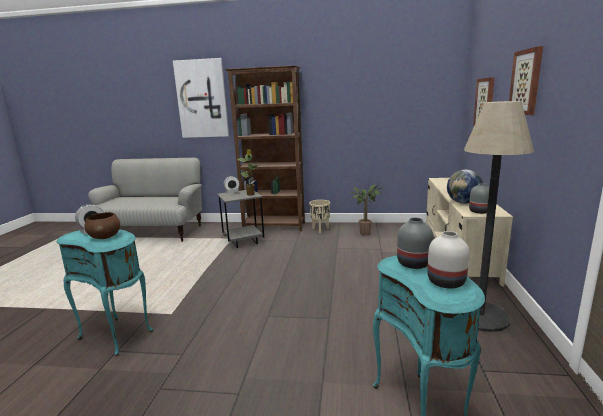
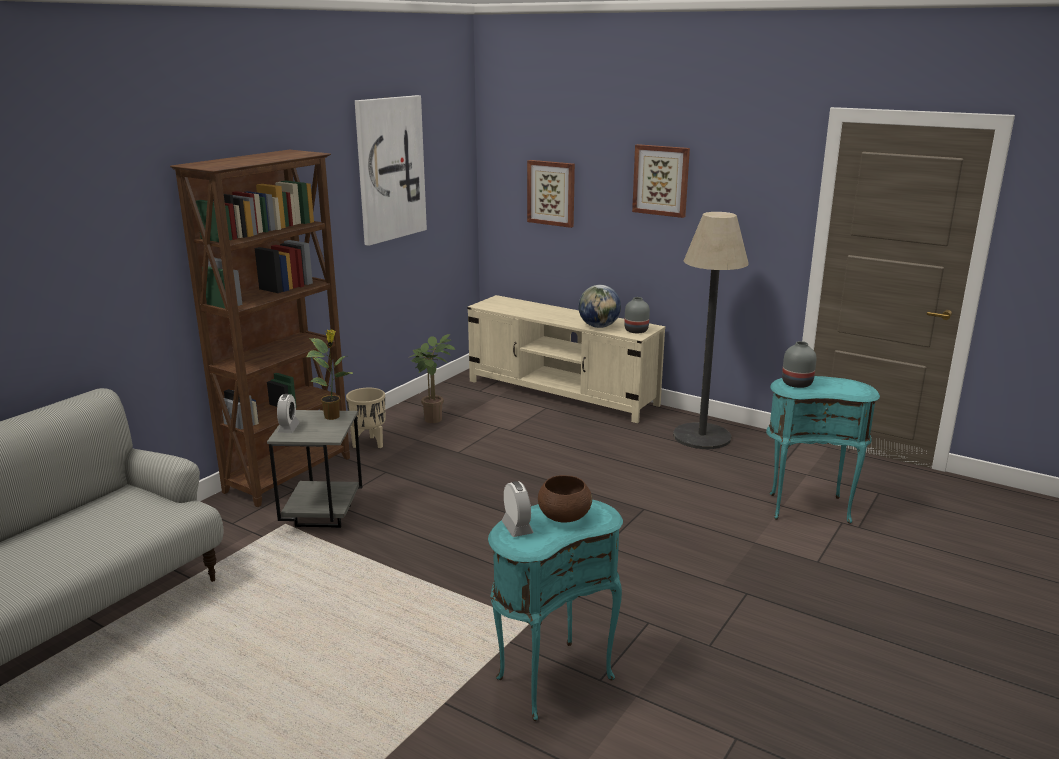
camera: 65 degrees left, 5 degrees up
picture [173,58,229,138] -> picture moved to [355,95,427,246]
white vase [427,231,469,289] -> none

